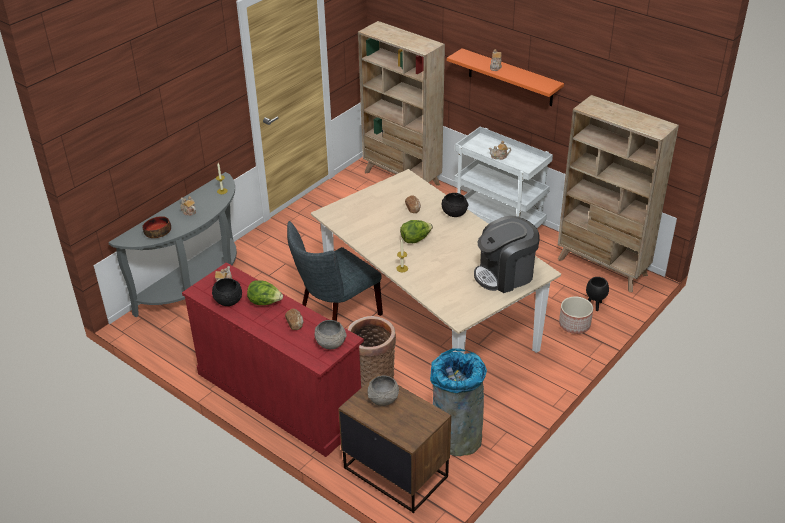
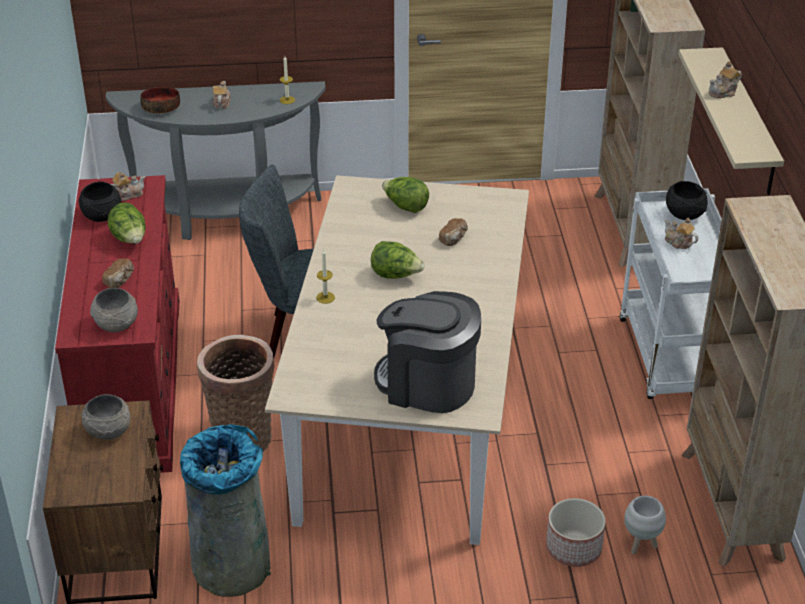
camera: 45 degrees right, 0 degrees up
black bowl [442,193,469,217] -> black bowl moved to [666,181,708,220]
orange shelf [447,48,564,106] -> beige shelf [678,47,784,195]
black planter [586,277,609,311] -> white planter [624,495,666,555]
none -> lettuce [382,177,429,213]

